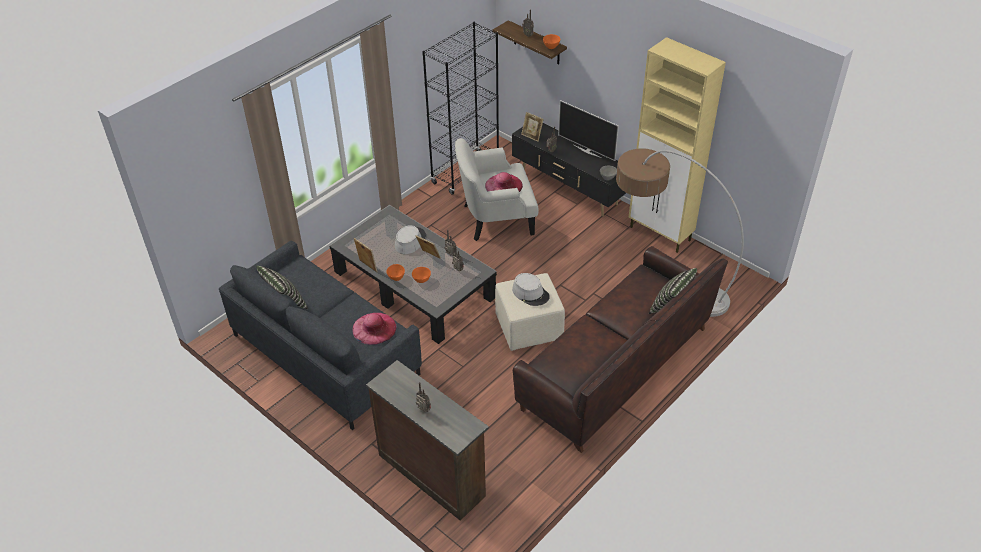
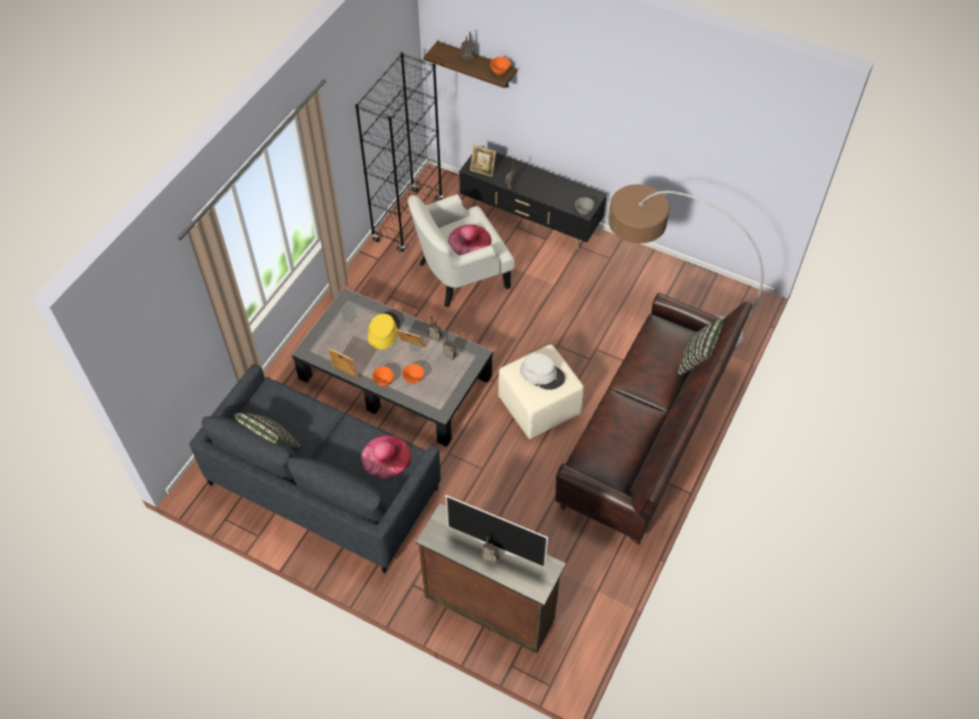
camera: 15 degrees left, 10 degrees up
grey hat [395,225,426,254] -> yellow hat [367,312,400,350]
television [558,100,619,161] -> television moved to [445,495,548,567]
beige cabinet [629,37,726,253] -> none

